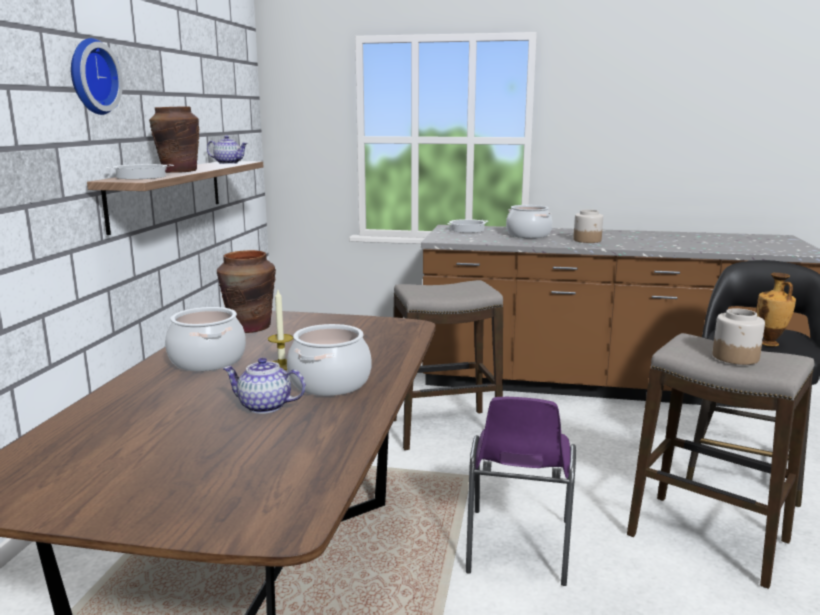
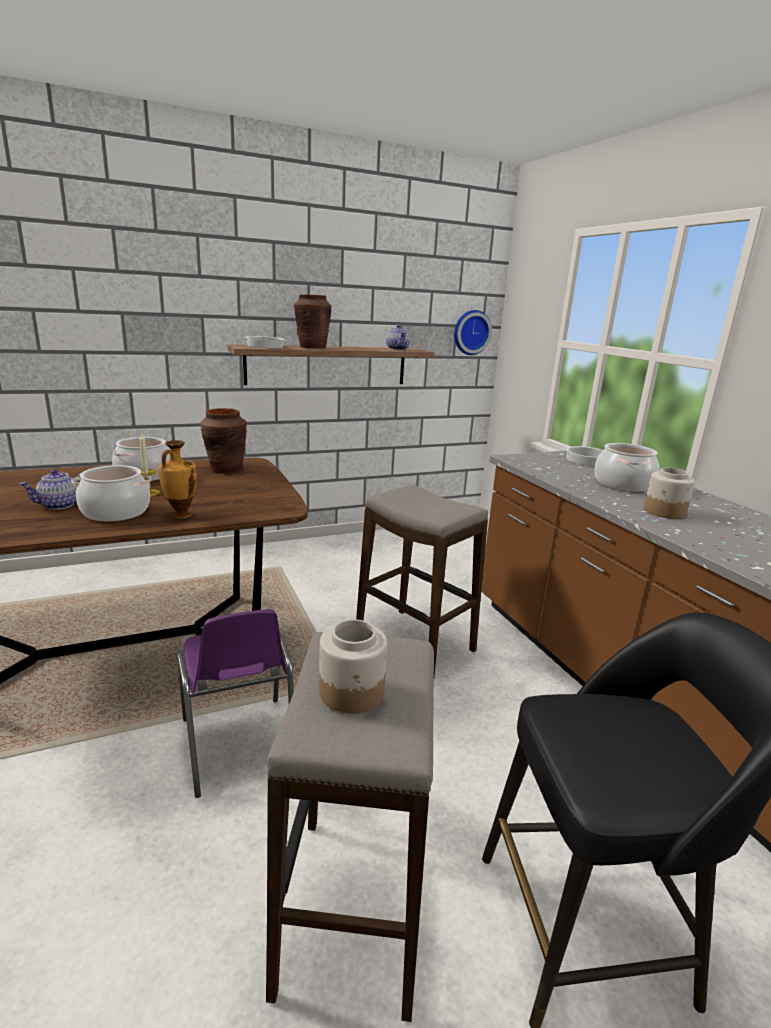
camera: 55 degrees right, 5 degrees up
wall clock [71,38,123,115] -> wall clock moved to [454,310,492,355]
teapot [222,357,306,414] -> teapot turned 105 degrees counterclockwise [19,469,81,510]
purple chair [466,397,576,586] -> purple chair turned 90 degrees counterclockwise [177,609,294,798]
vase [757,273,796,346] -> vase moved to [158,440,197,518]

